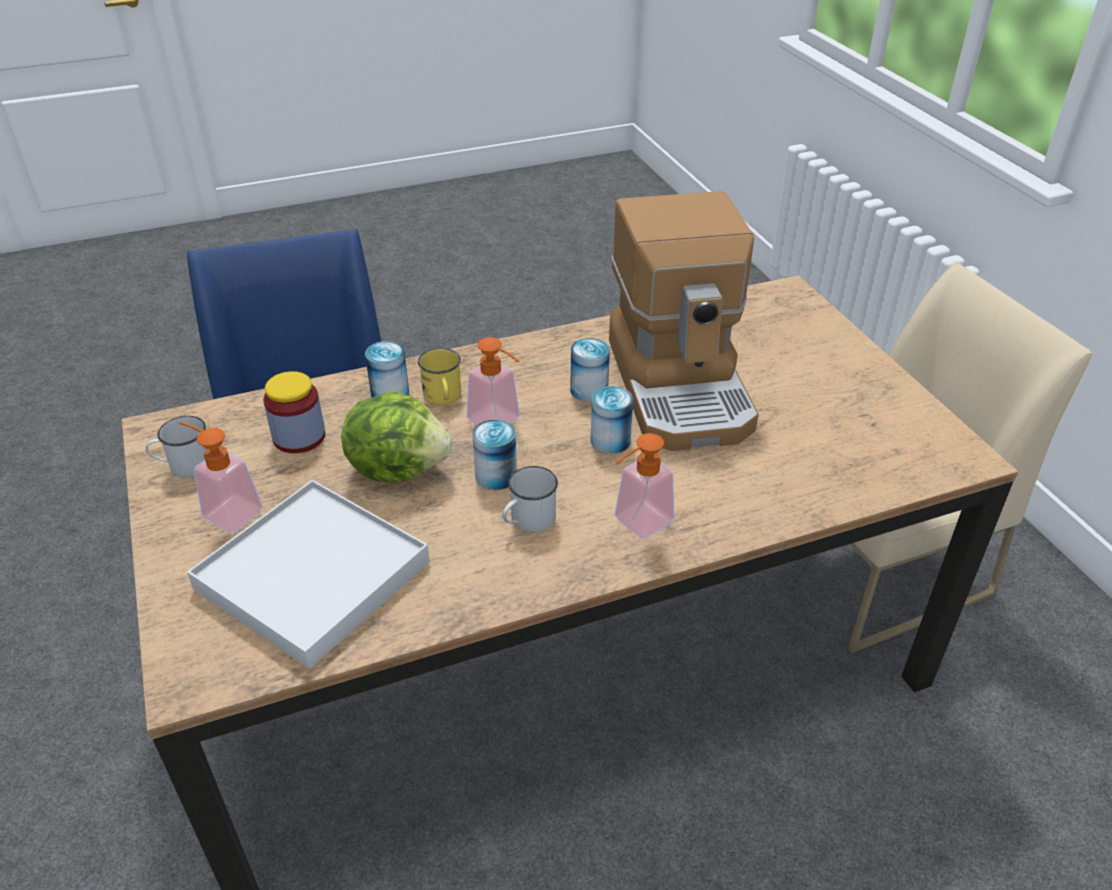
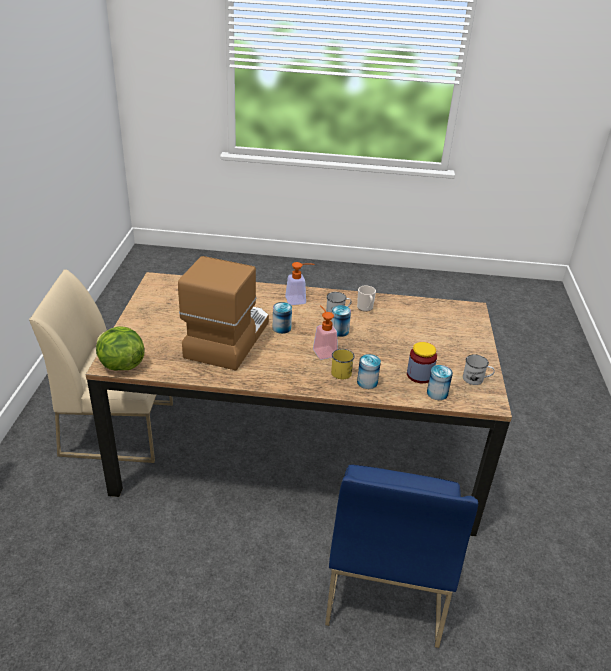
camera: 155 degrees left, 5 degrees down
soap dispenser [179,422,263,533] -> none
white tray [187,480,430,669] -> none
lettuce [341,391,452,483] -> lettuce moved to [96,326,144,370]
can [570,338,610,402] -> can moved to [427,365,453,400]
none -> mug [357,286,376,312]

